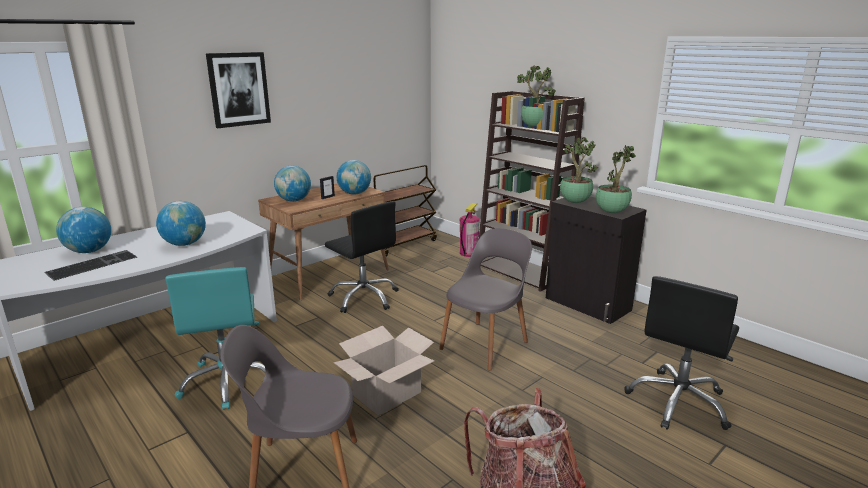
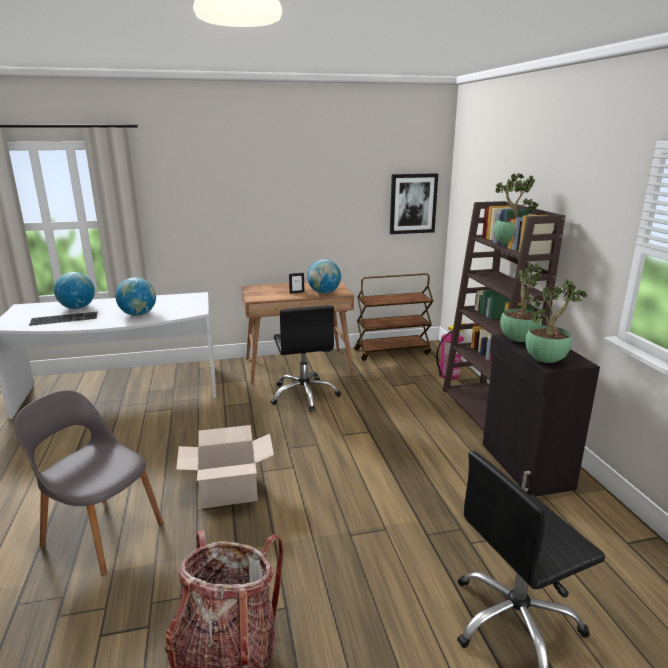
camera: 30 degrees right, 0 degrees up
turquoise office chair [165,267,265,410] -> none
picture [206,52,271,128] -> picture moved to [390,173,438,234]
globe [274,166,311,202] -> none
grey chair [439,228,532,371] -> none

